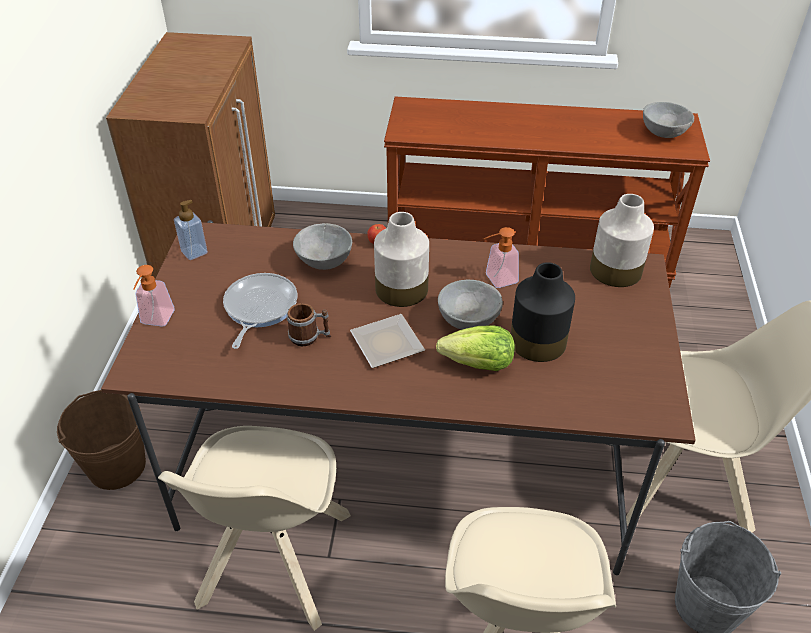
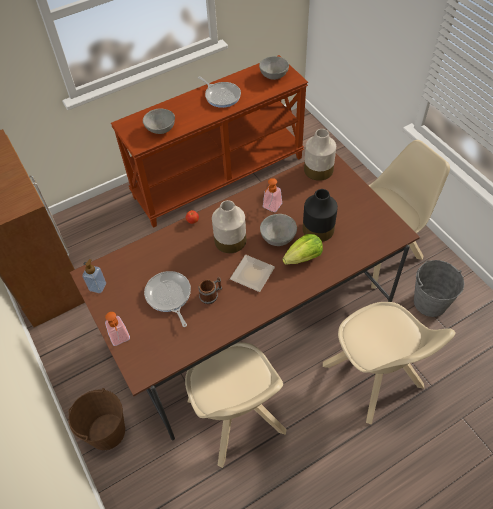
camera: 35 degrees left, 10 degrees up
grey bowl [293,223,352,270] -> grey bowl moved to [143,108,175,134]
none -> frying pan [198,76,241,108]

